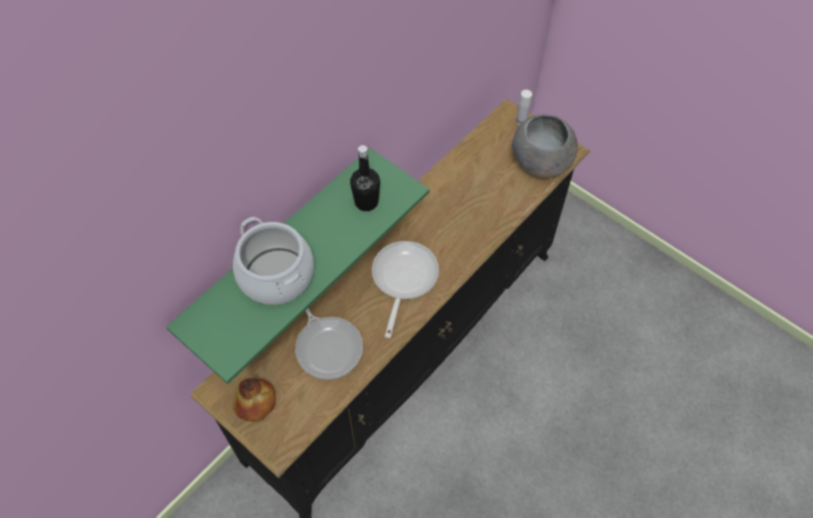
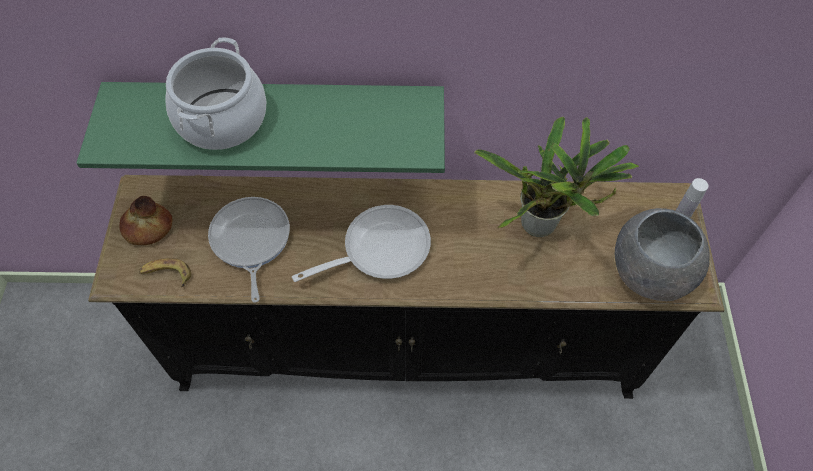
camera: 50 degrees right, 0 degrees up
frying pan [295,308,363,380] -> frying pan turned 150 degrees clockwise [208,197,290,303]
black bottle [350,145,380,211] -> none
none -> banana [139,258,191,287]
none -> potted plant [474,116,639,237]

